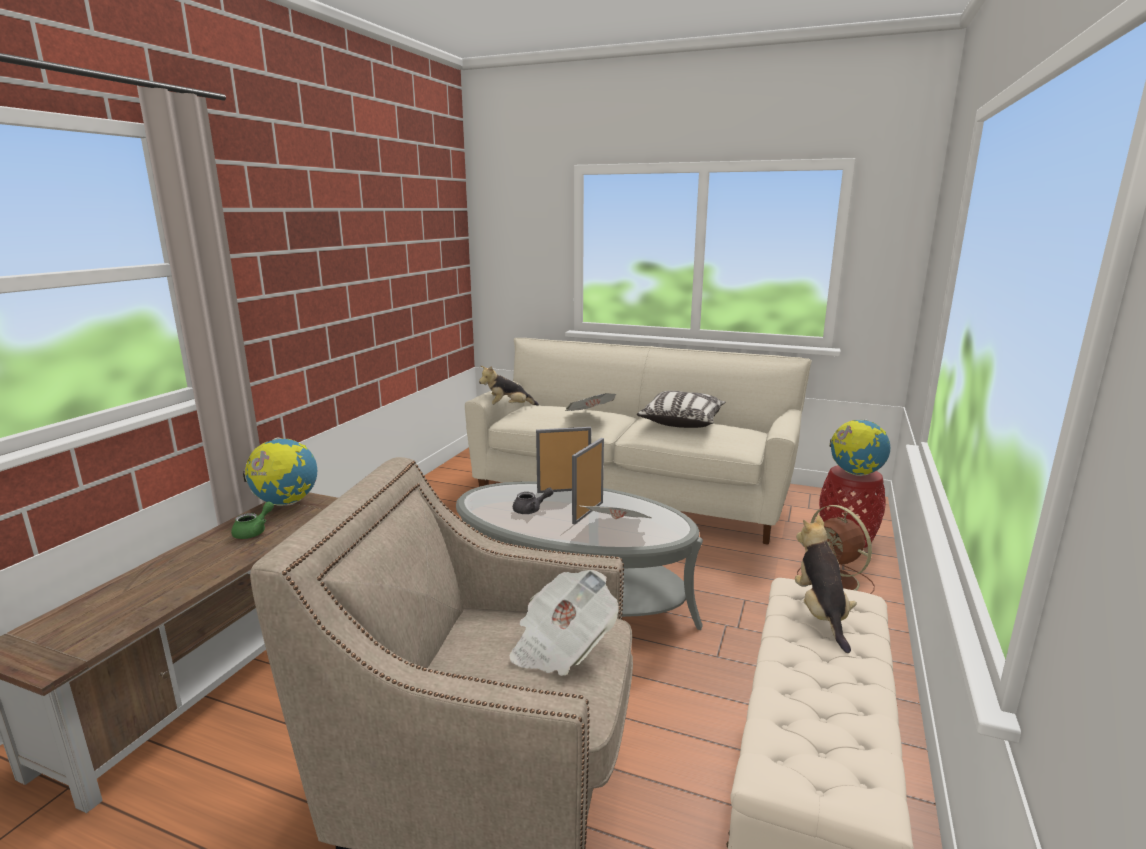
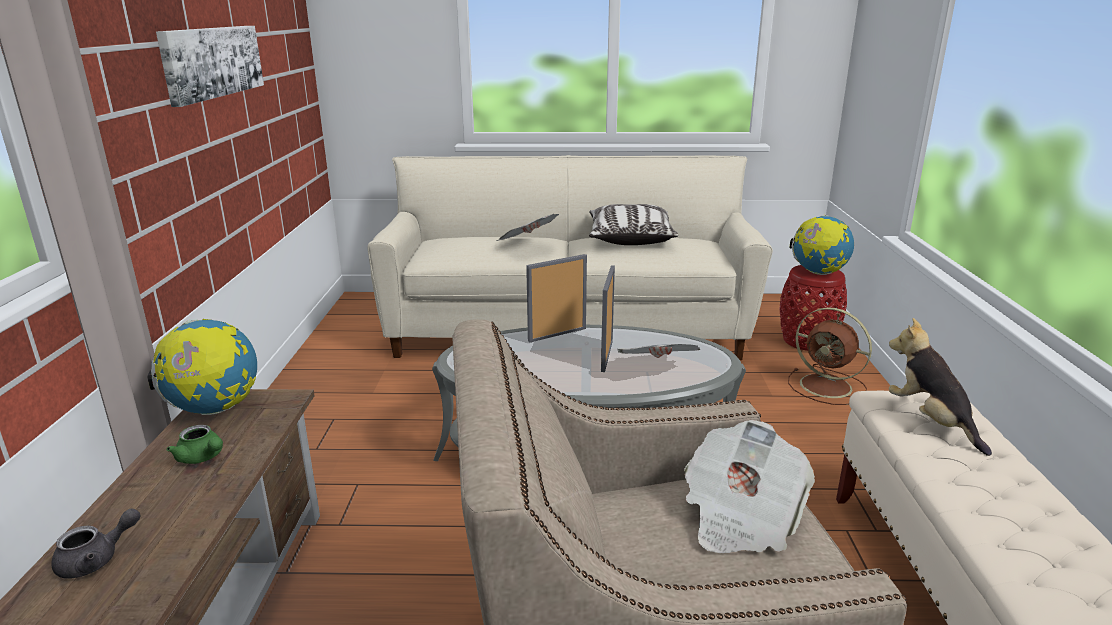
camera: 20 degrees left, 5 degrees up
green teapot [231,502,274,539] -> green teapot turned 120 degrees clockwise [167,425,223,464]
plush toy [479,366,539,406] -> none
grey teapot [513,487,554,514] -> grey teapot moved to [51,508,141,579]
none -> picture [156,26,264,107]

